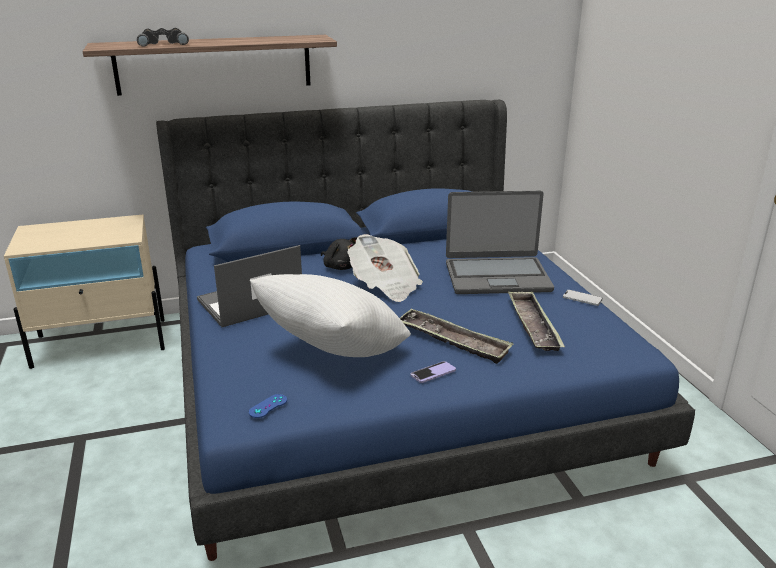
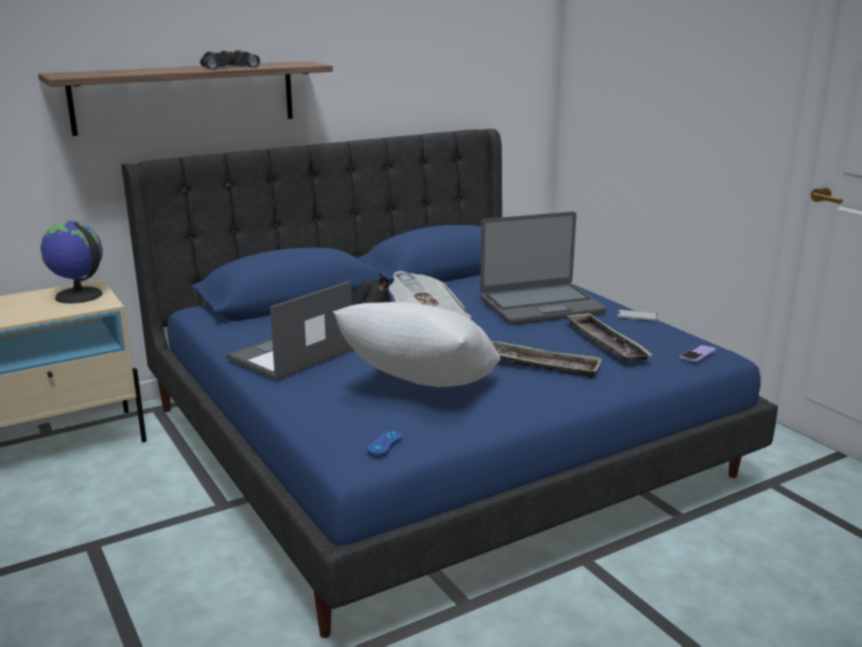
camera: 15 degrees left, 5 degrees down
black binoculars [137,28,189,47] -> black binoculars moved to [200,50,260,70]
phone [411,361,456,383] -> phone moved to [679,345,716,362]
none -> globe [40,221,103,303]

